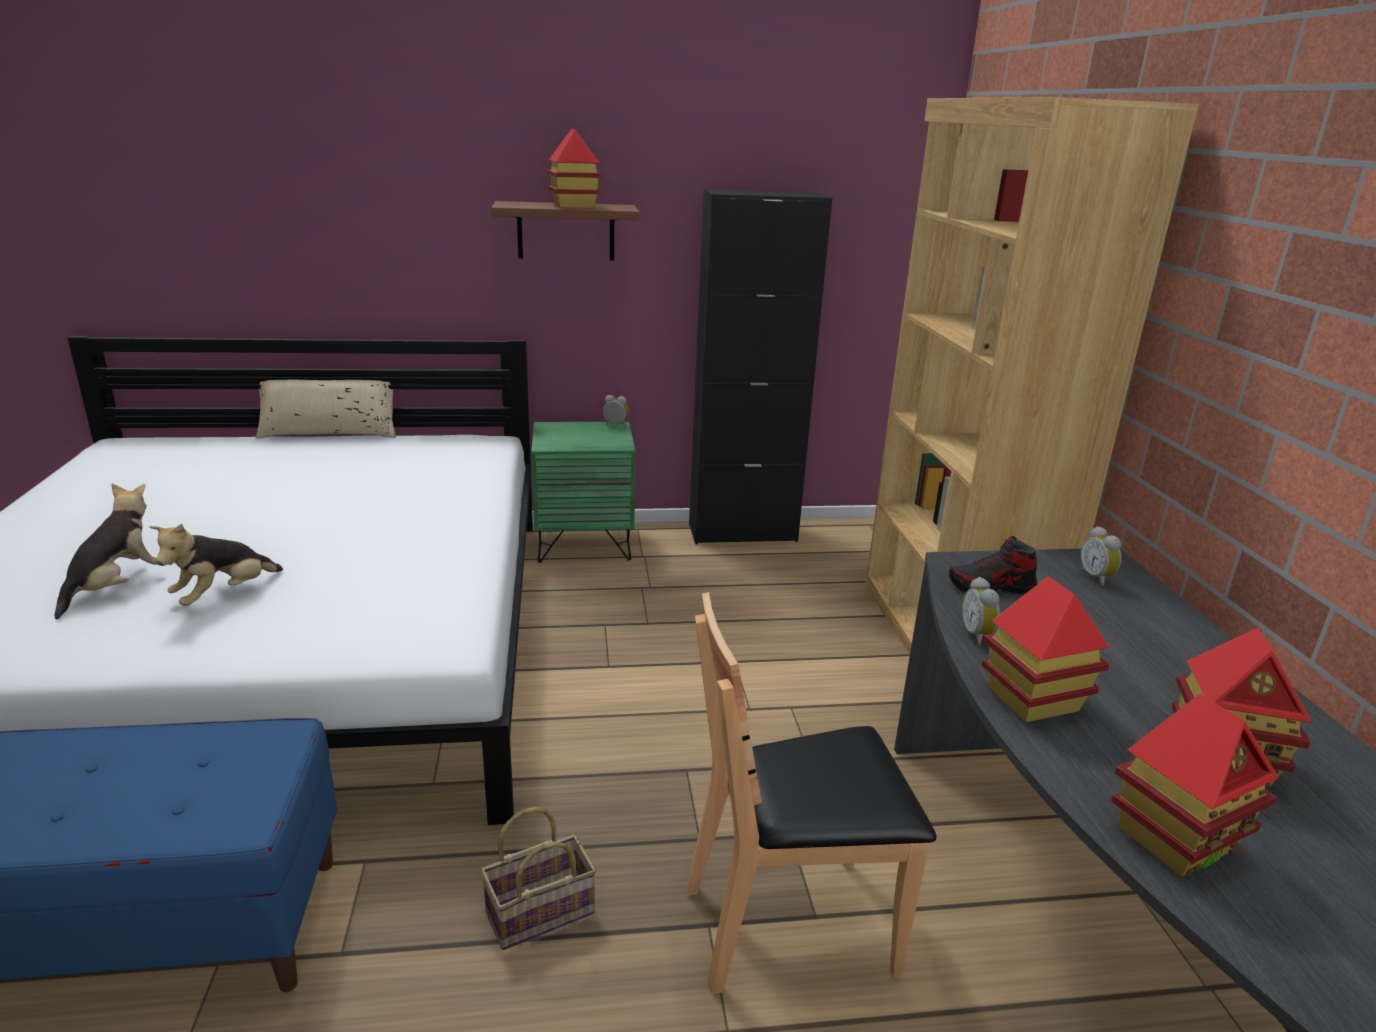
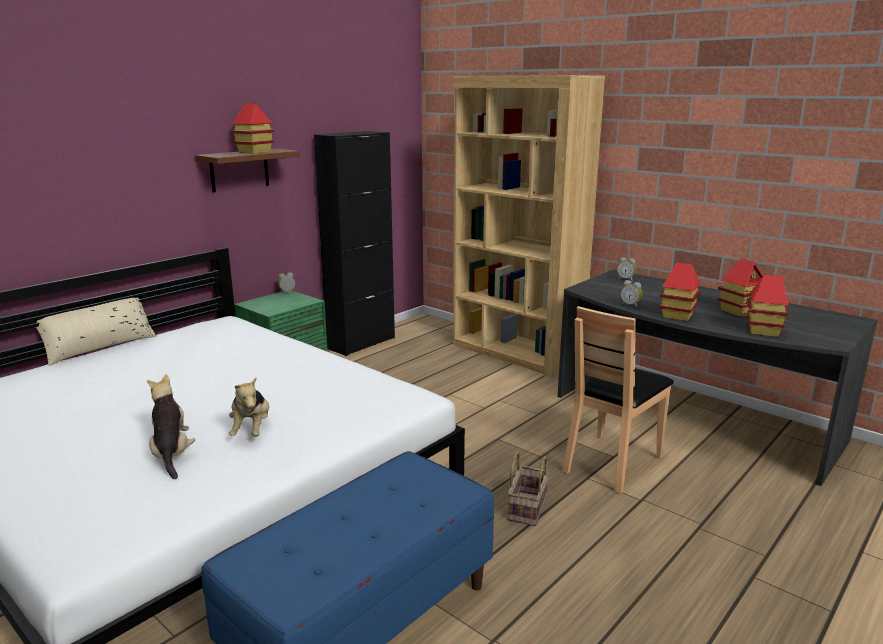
camera: 40 degrees left, 5 degrees down
shoe [949,536,1037,595] -> none

